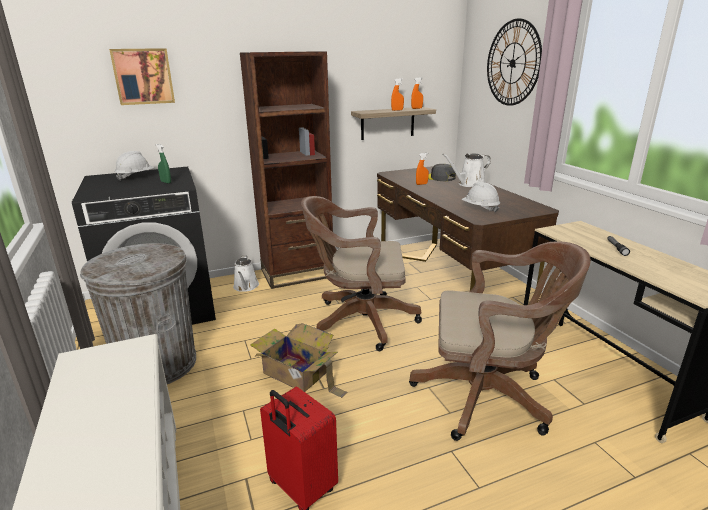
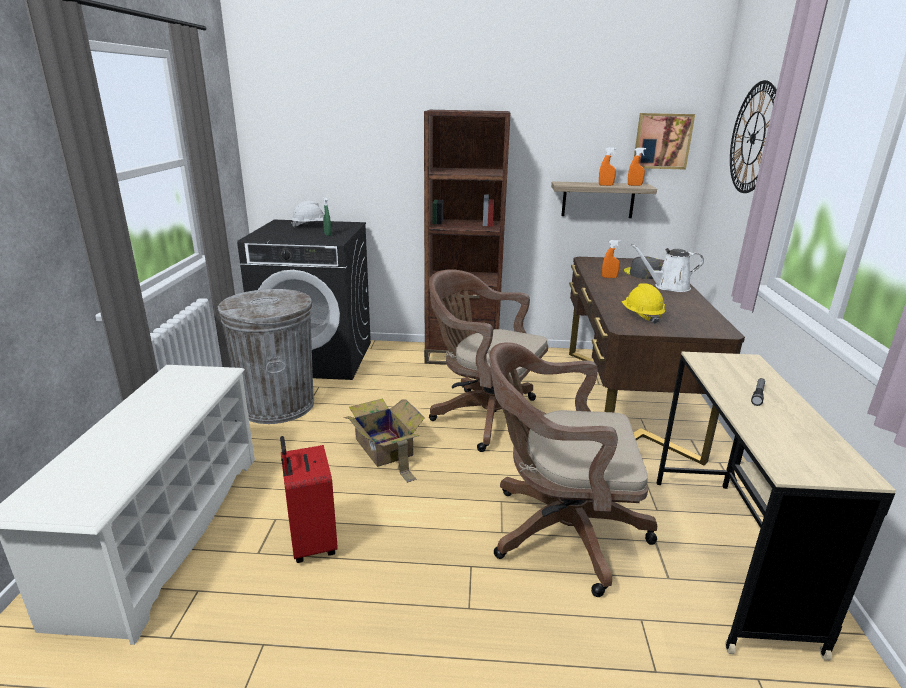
camera: 25 degrees right, 0 degrees up
picture [109,48,175,105] -> picture moved to [634,113,695,169]
white watering can [233,255,259,292] -> none
brown office chair [409,241,591,441] -> brown office chair turned 150 degrees clockwise [489,342,657,597]
white hard hat [462,182,500,213] -> yellow hard hat [622,283,665,324]

